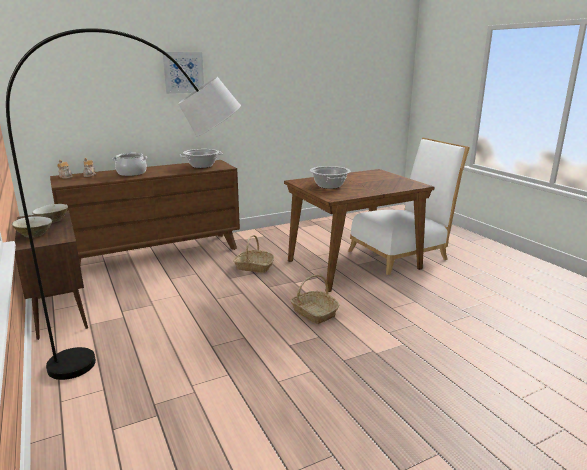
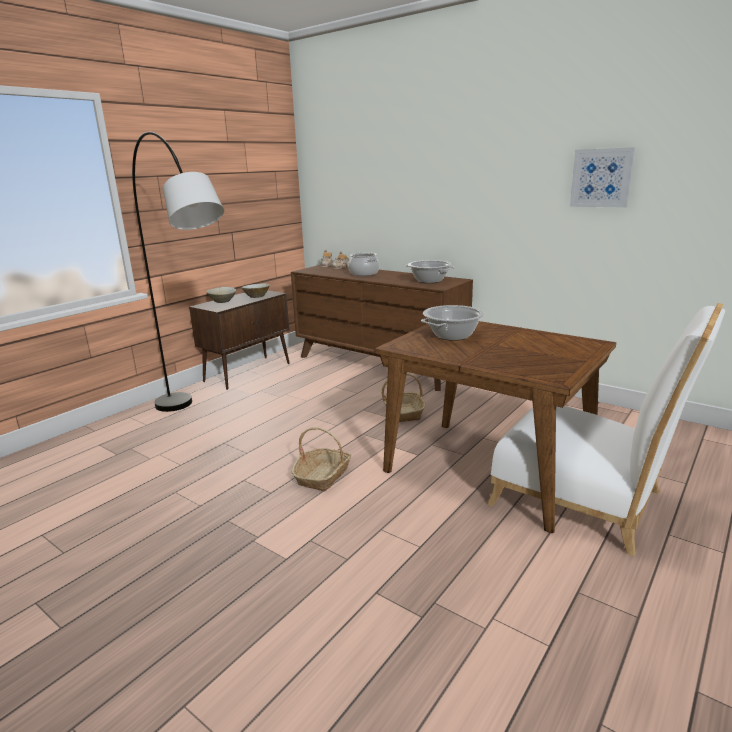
camera: 65 degrees right, 0 degrees up
picture [163,52,204,94] -> picture moved to [570,147,635,208]

